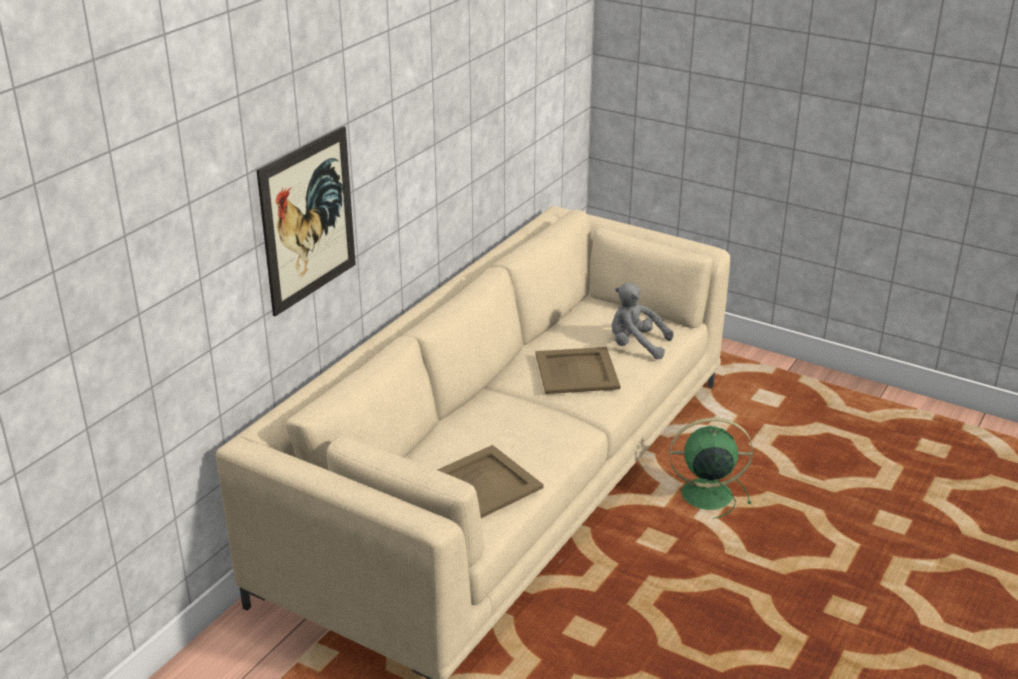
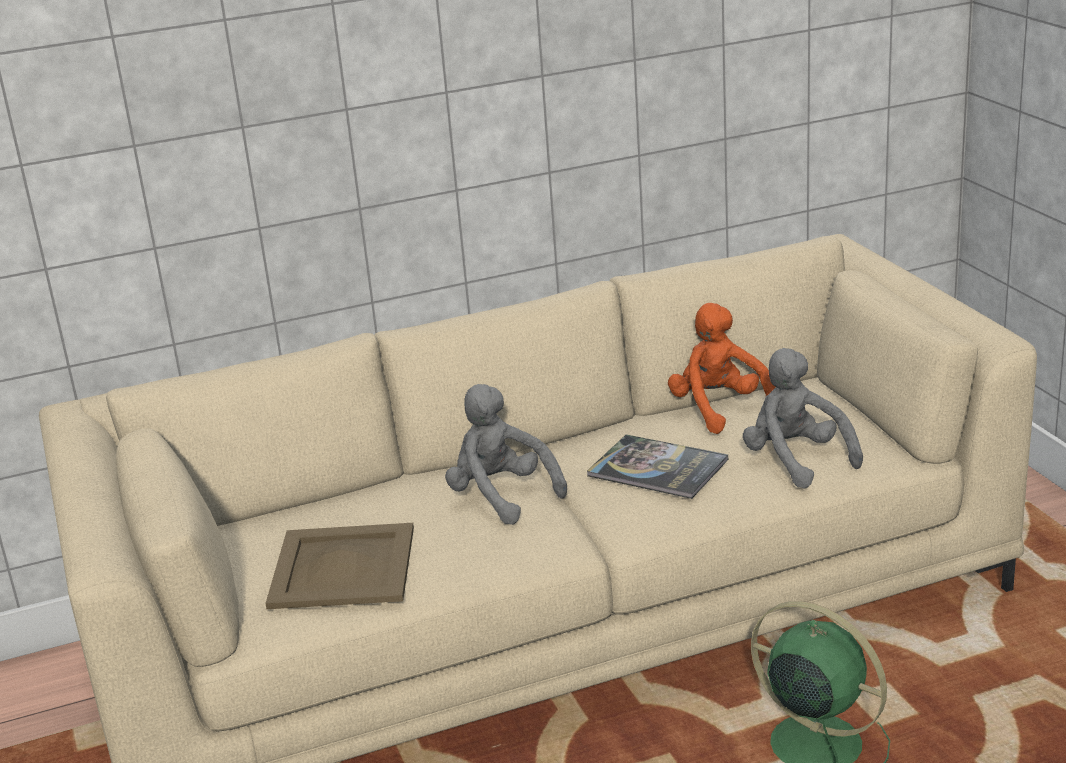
camera: 40 degrees right, 5 degrees down
picture [257,126,356,316] -> none
beige tray [535,347,620,394] -> book [587,434,728,499]
none -> grey plush toy [445,384,567,525]
none -> orange plush toy [668,303,776,434]

